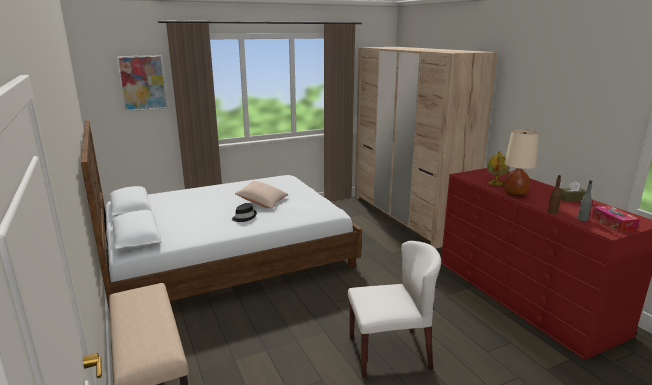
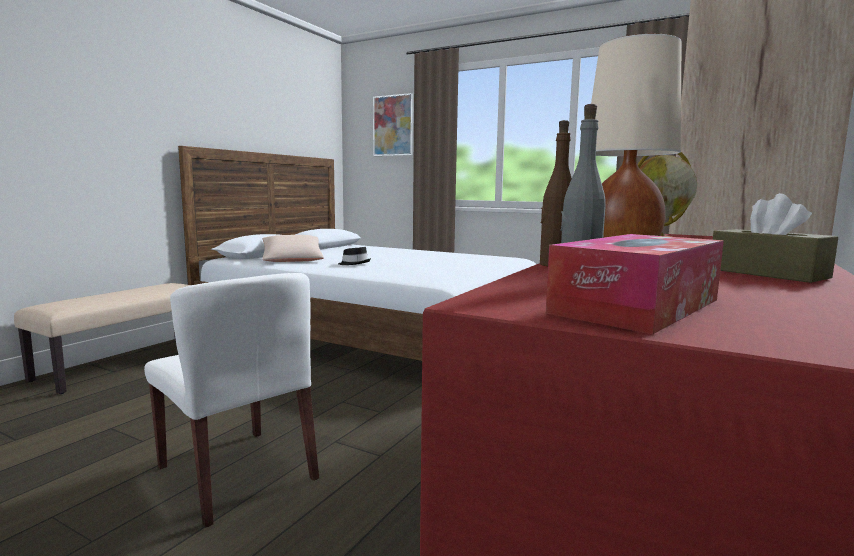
camera: 55 degrees right, 10 degrees down
beige pillow [235,181,288,209] -> beige pillow moved to [262,235,324,262]

